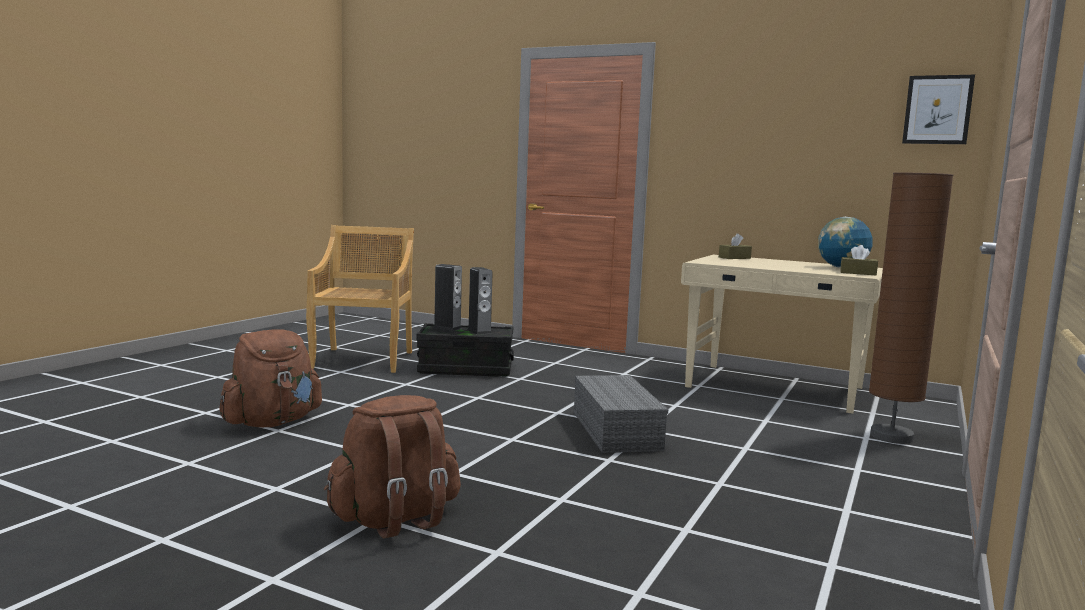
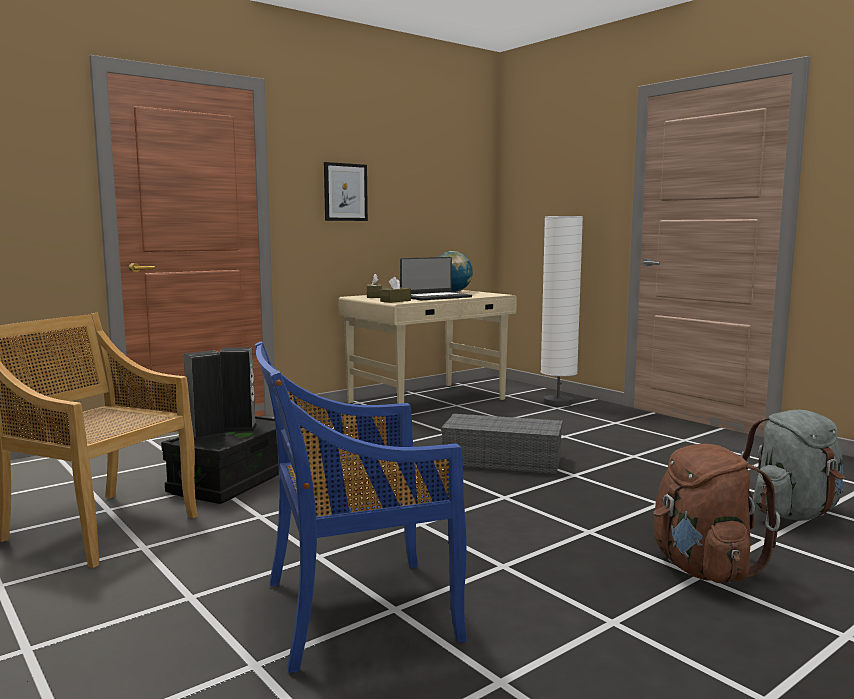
camera: 65 degrees left, 0 degrees up
brown backpack [219,329,322,427] -> blue chair [255,341,467,673]
brown tissue box [840,245,878,275] -> brown tissue box moved to [380,277,411,303]
brown floor lamp [869,172,953,444] -> white floor lamp [541,216,583,407]
picture [902,75,975,144] -> picture moved to [324,162,368,221]
none -> laptop [400,257,472,300]
none -> grey backpack [740,410,844,521]

